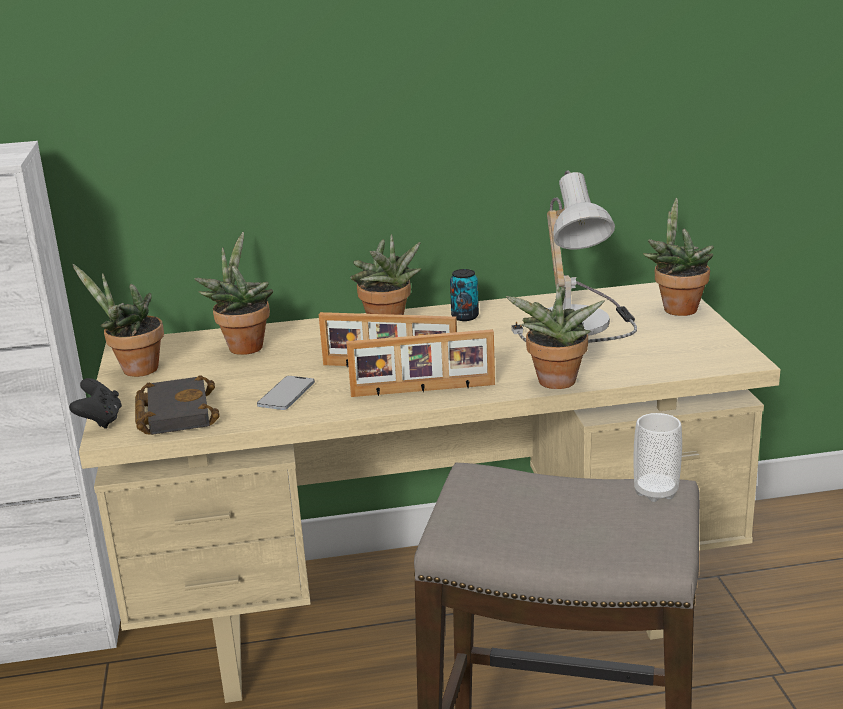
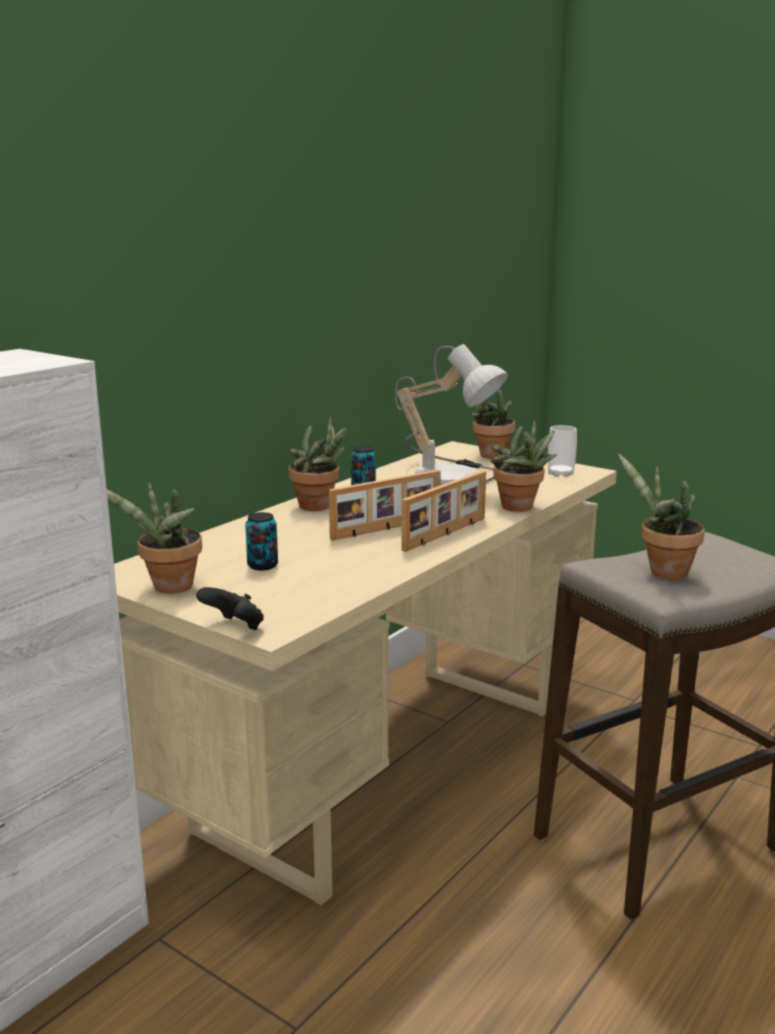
camera: 45 degrees left, 5 degrees down
black book [135,375,220,435] -> none
potted plant [195,232,273,355] -> potted plant moved to [618,453,705,579]
phone [257,376,315,410] -> none
cup [634,413,682,502] -> cup moved to [548,425,577,477]
none -> can [245,512,278,571]

